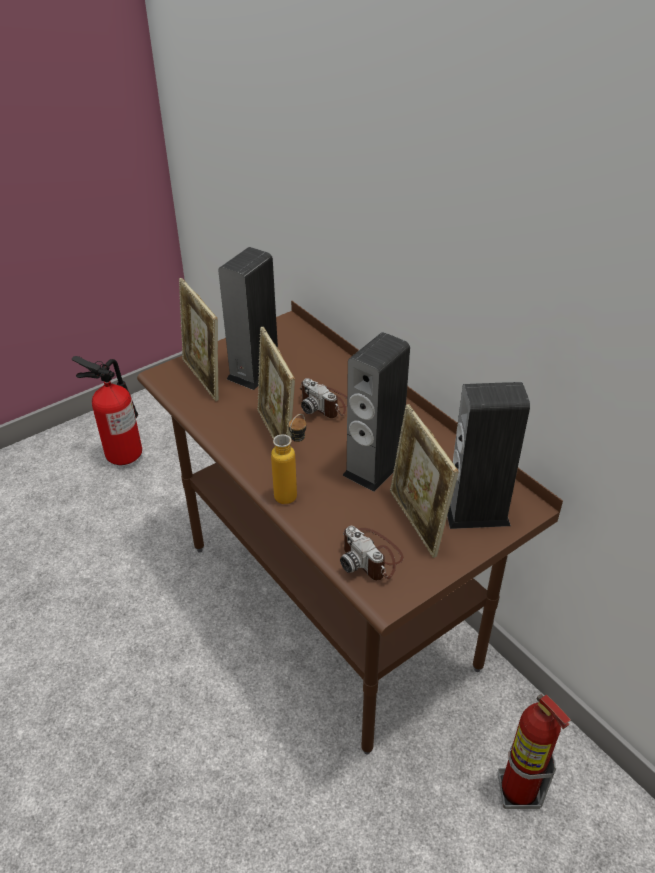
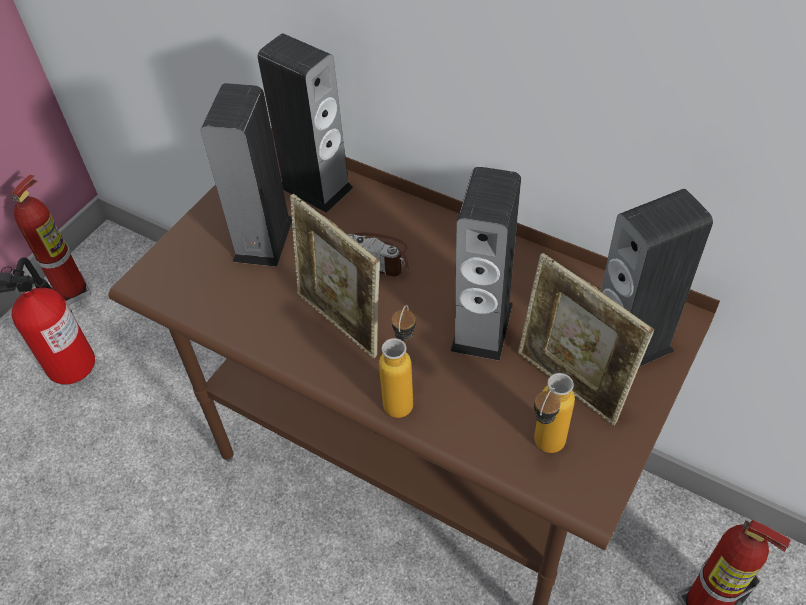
camera: 20 degrees left, 10 degrees up
picture frame [179,278,219,401] -> none
camera [340,526,404,580] -> bottle [534,373,575,453]
none -> fire extinguisher [12,174,92,305]
none -> speaker [258,33,354,213]

